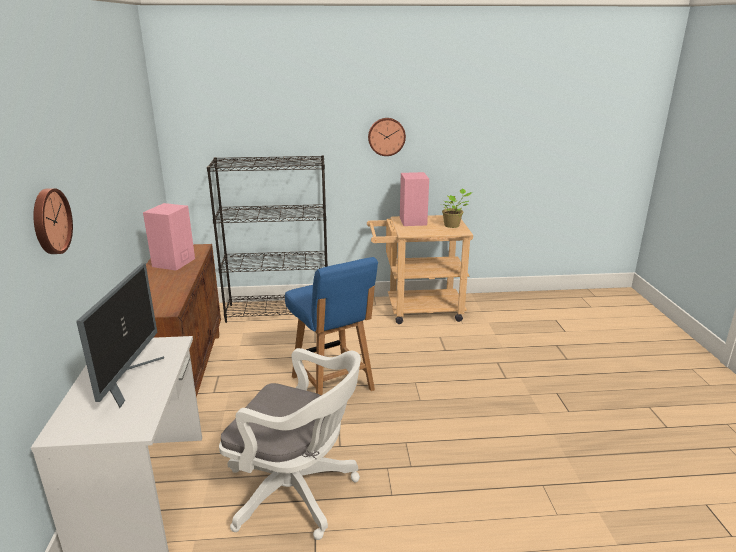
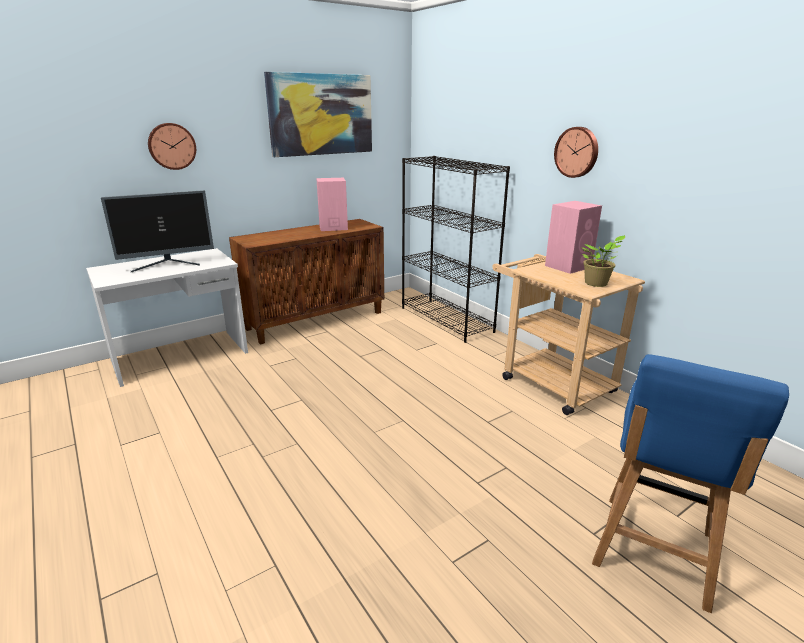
camera: 60 degrees right, 0 degrees up
white office chair [219,348,361,540] -> none
blue chair [285,257,378,395] -> blue chair moved to [592,354,789,613]
none -> picture [264,72,372,157]

